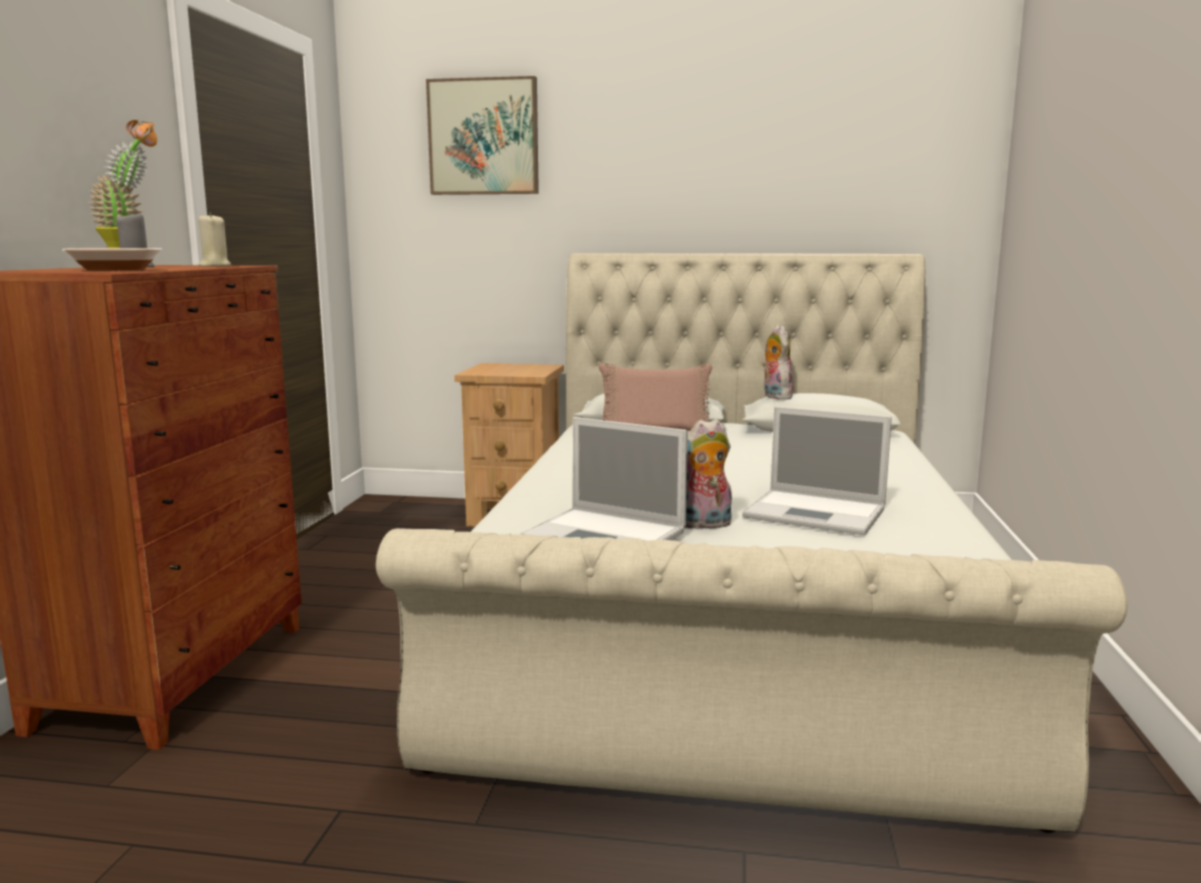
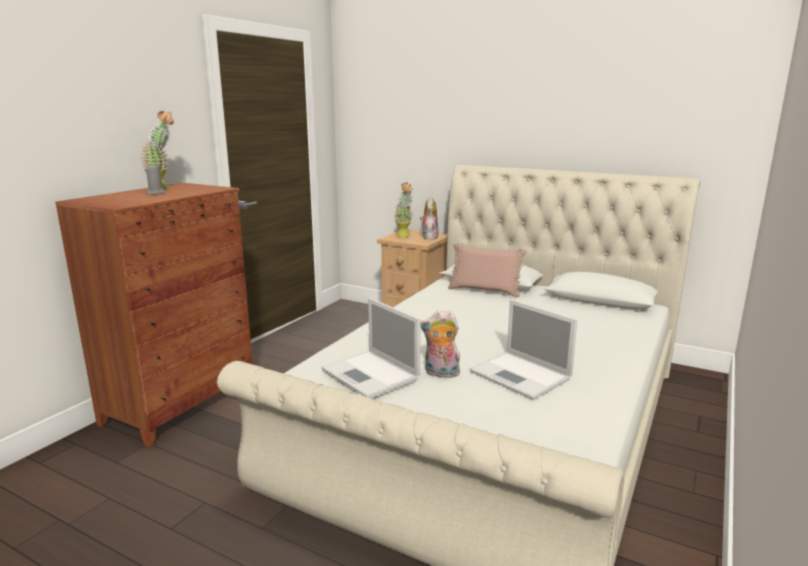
camera: 20 degrees right, 5 degrees up
bowl [62,248,162,271] -> none
beige candle [198,212,231,266] -> none
picture [426,76,539,195] -> none
plush toy [761,325,793,400] -> plush toy moved to [420,196,439,240]
none -> potted plant [394,182,413,237]

